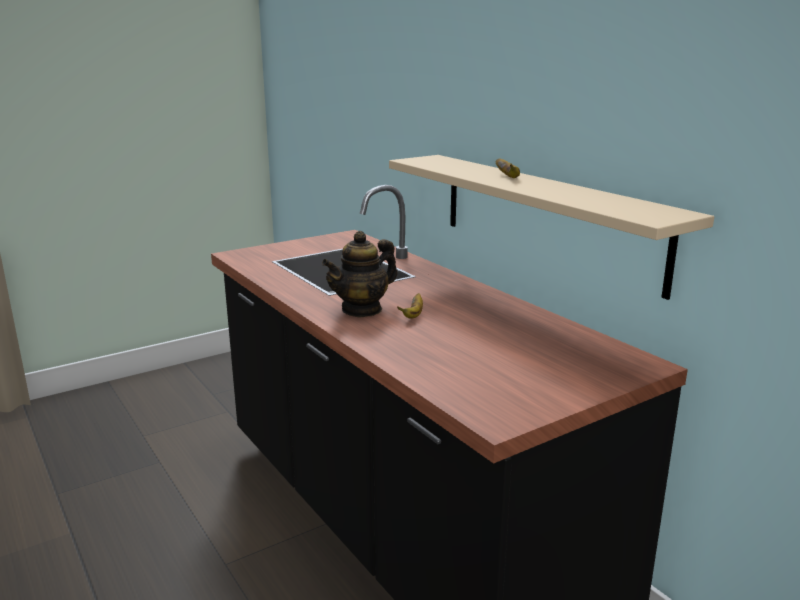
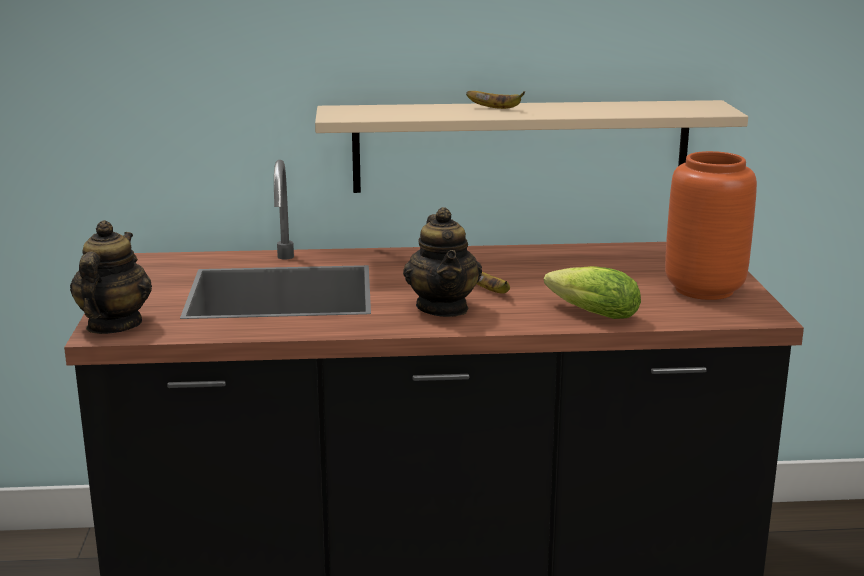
camera: 60 degrees left, 0 degrees up
none -> teapot [70,220,152,334]
none -> lettuce [544,266,641,319]
none -> orange vase [665,151,757,300]

